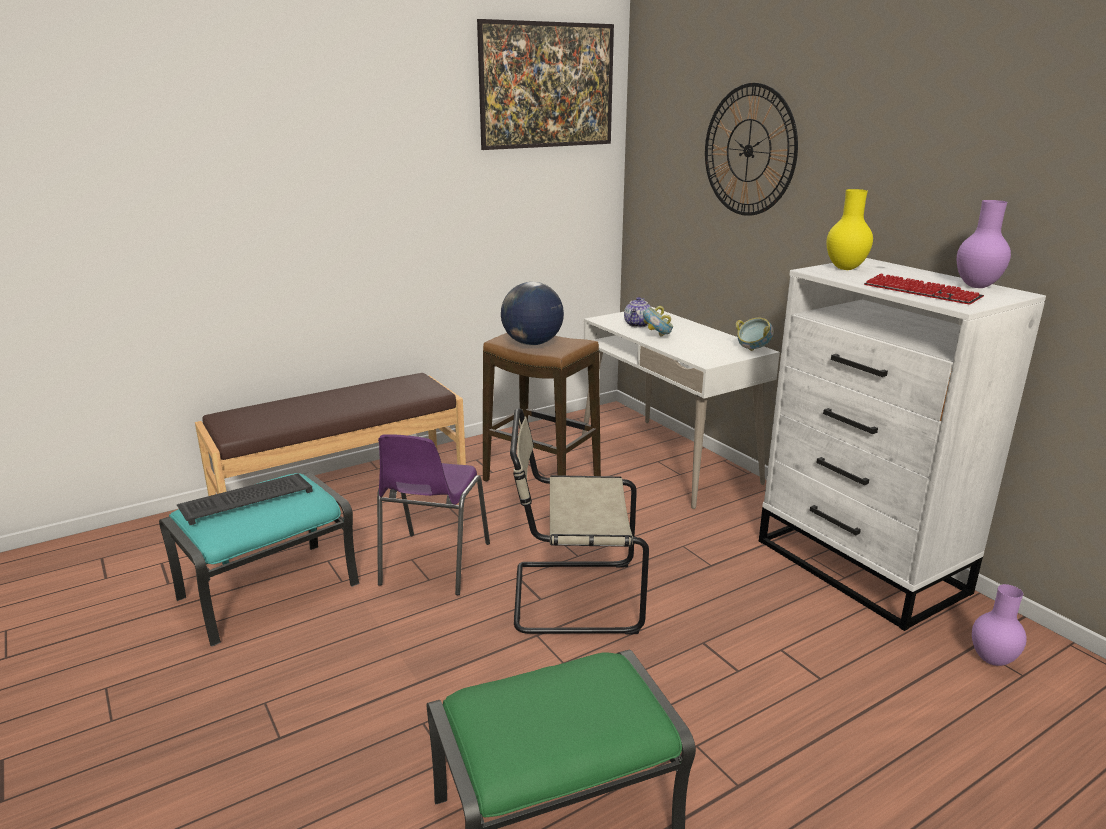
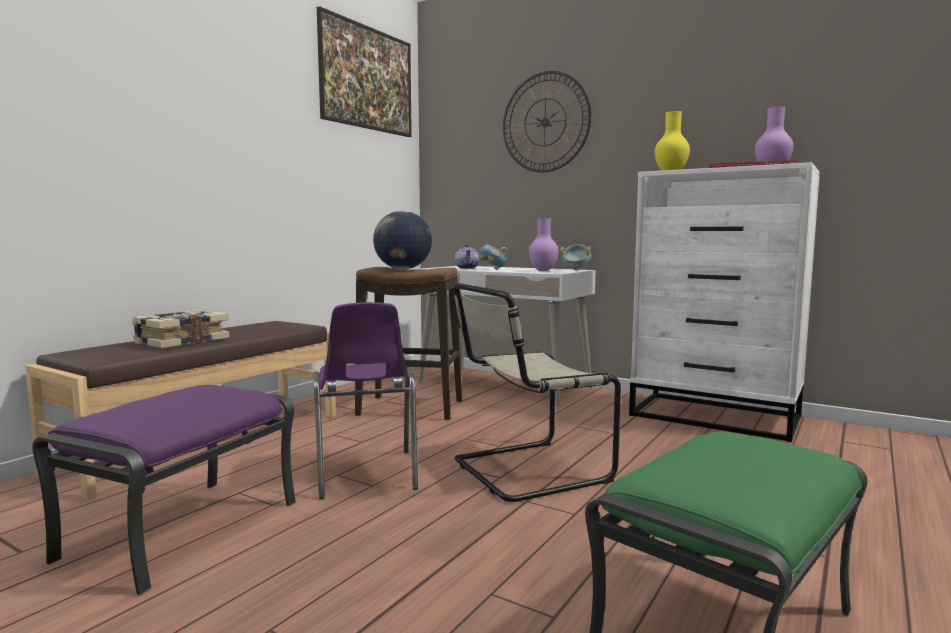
camera: 25 degrees left, 15 degrees down
turquoise ottoman [159,472,360,647] -> purple ottoman [32,385,296,596]
keyboard [177,474,313,525] -> none
purple vase [972,584,1027,666] -> purple vase moved to [529,218,558,271]
none -> book [132,310,229,348]

